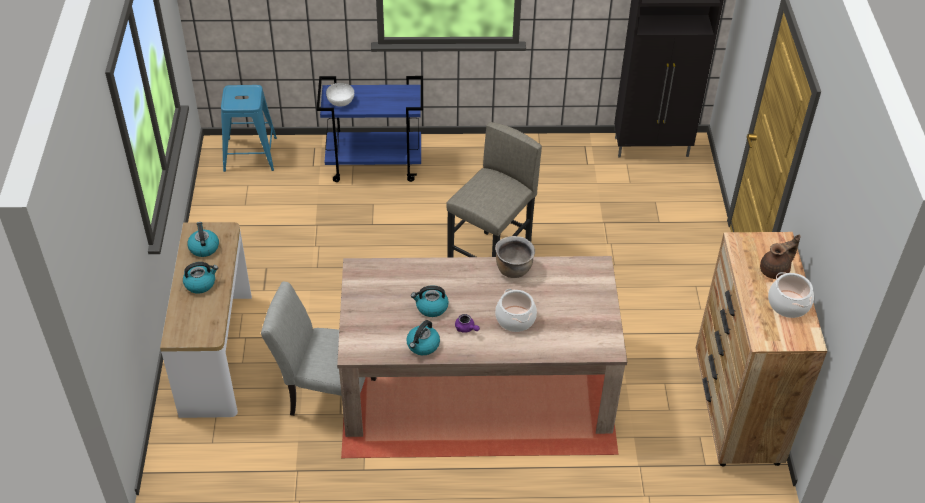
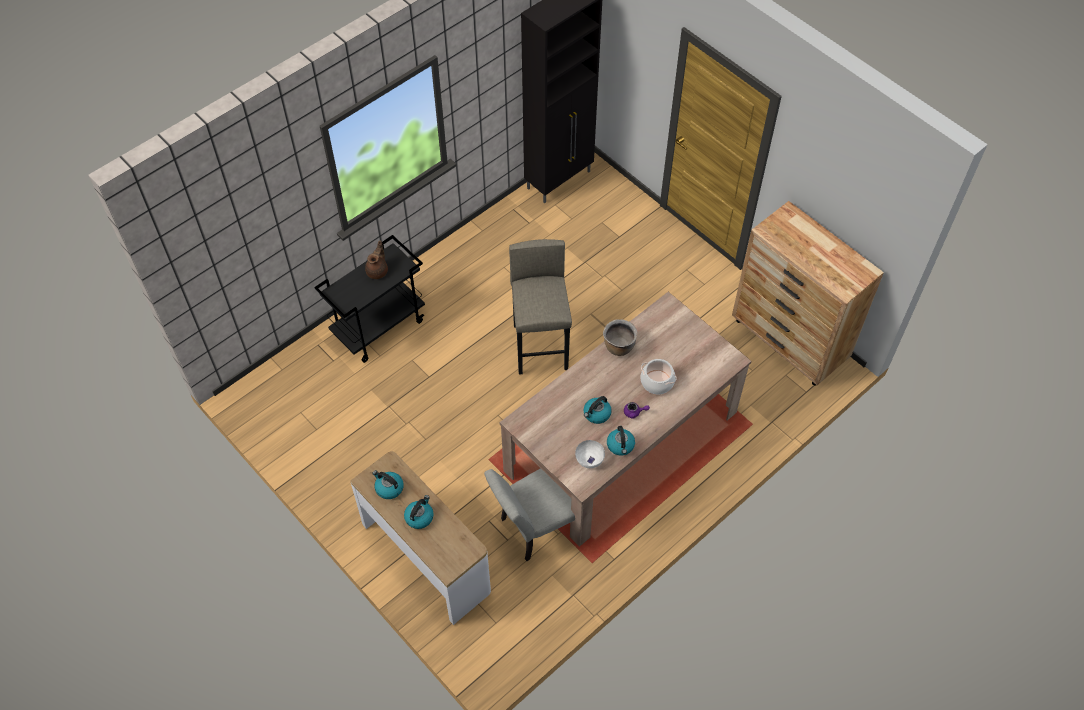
camera: 40 degrees left, 10 degrees up
blue stool [221,85,277,172] -> none
blue cart [317,76,423,182] -> black cart [314,235,425,363]
white bowl [326,83,354,106] -> white bowl moved to [575,440,605,468]
brown teapot [760,235,800,279] -> brown teapot moved to [365,241,388,279]
cooking pot [768,272,814,318] -> none

